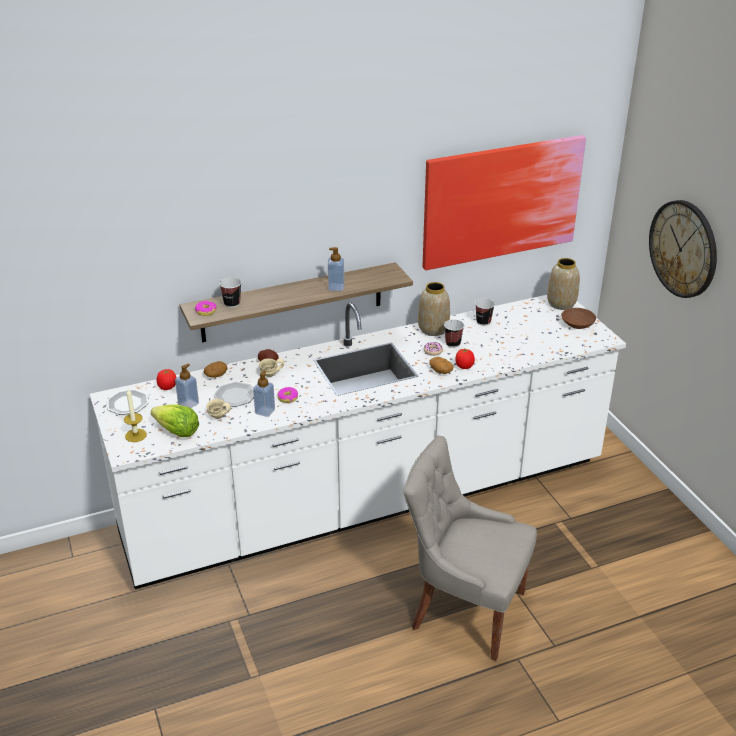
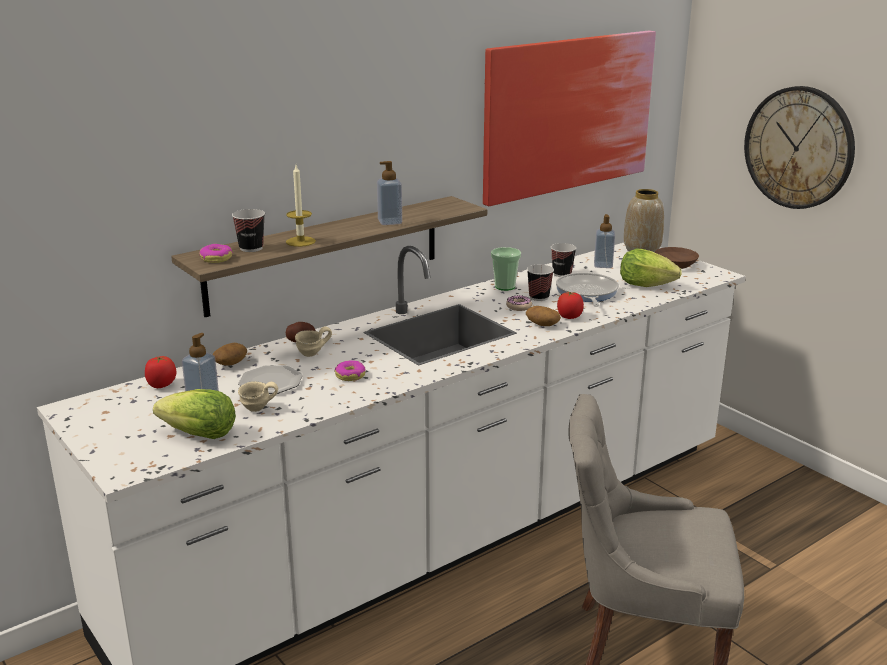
camera: 15 degrees left, 10 degrees down
plate [106,389,149,415] -> none
candle [124,389,147,442] -> candle moved to [286,165,316,247]
soap dispenser [253,370,275,417] -> soap dispenser moved to [594,214,615,268]
vase [418,282,450,336] -> cup [491,247,521,291]
none -> frying pan [556,273,619,307]
none -> lettuce [620,249,682,287]

